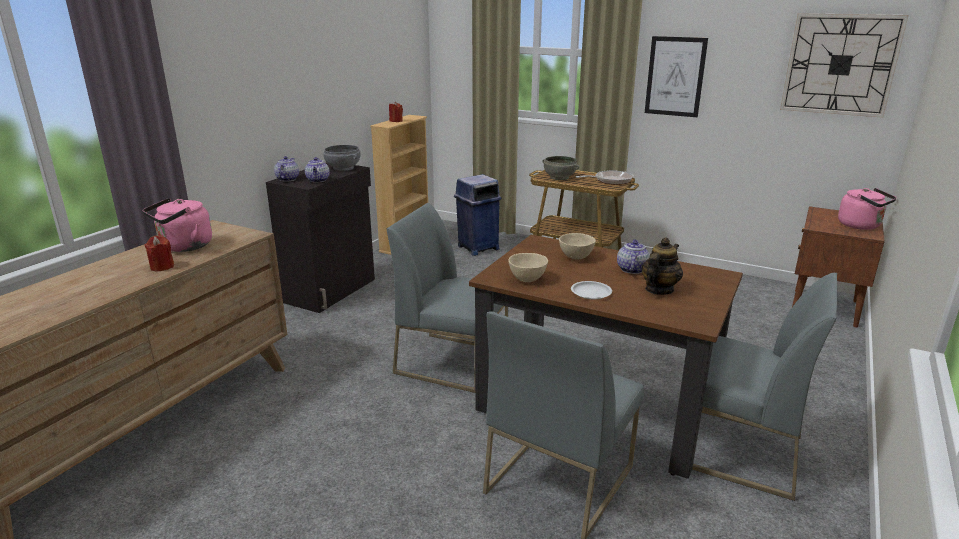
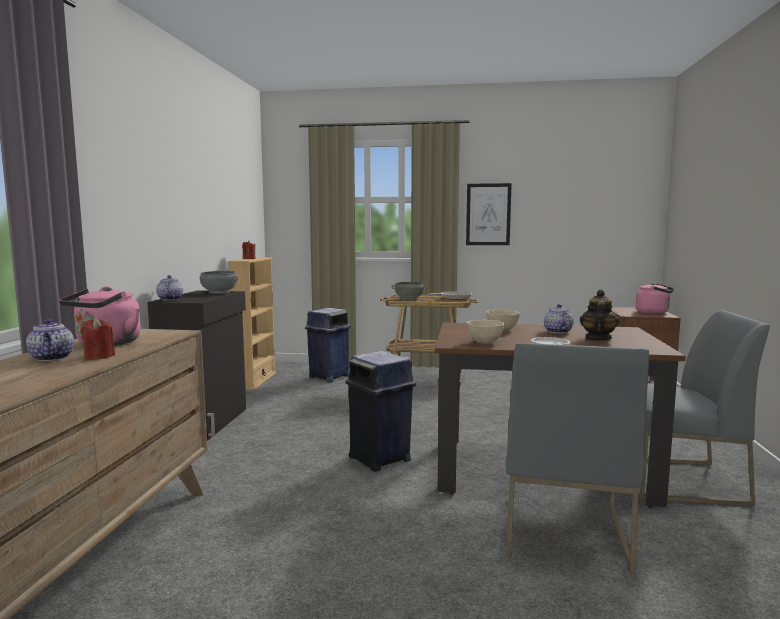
camera: 20 degrees left, 15 degrees down
teapot [305,157,330,183] -> teapot moved to [26,319,74,361]
grey chair [387,203,508,393] -> blue trash can [346,351,416,472]
wall clock [780,13,909,118] -> none

